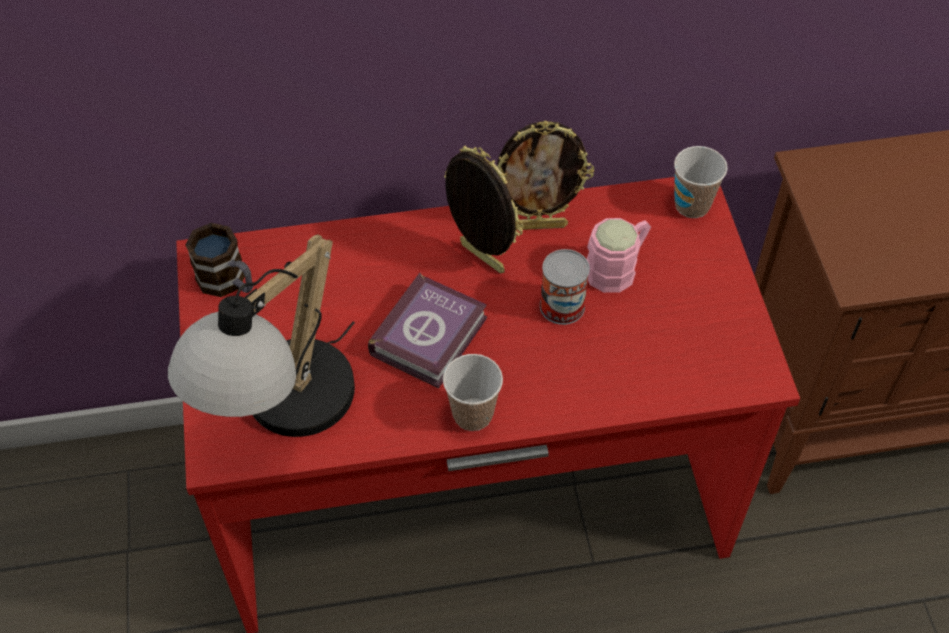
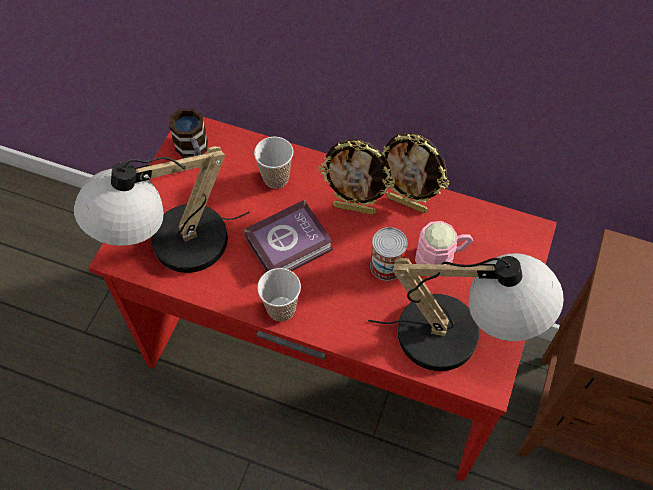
camera: 30 degrees right, 5 degrees up
picture frame [444,145,524,273] -> picture frame turned 120 degrees clockwise [318,139,395,215]
cup [674,146,728,218] -> cup moved to [254,137,293,189]
none -> table lamp [368,253,564,371]

